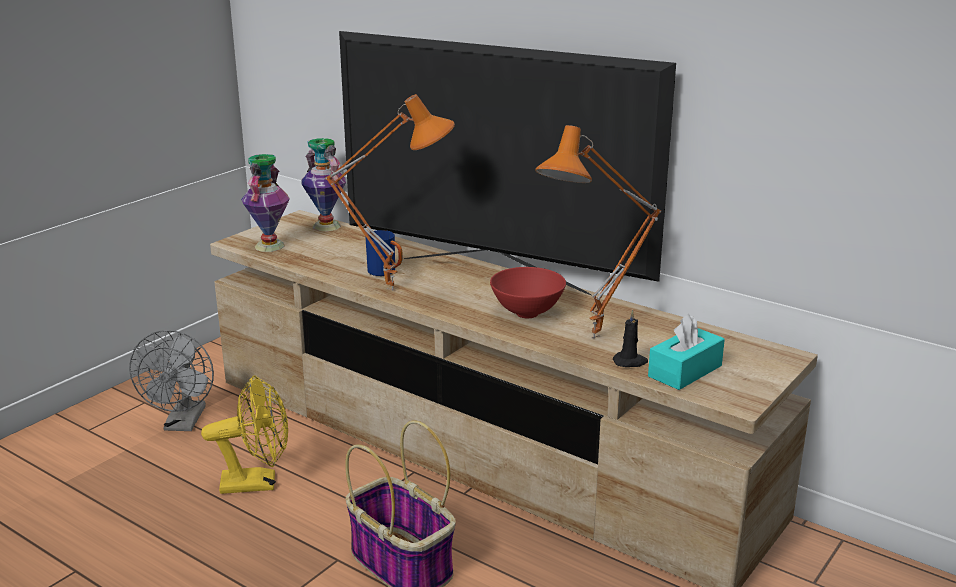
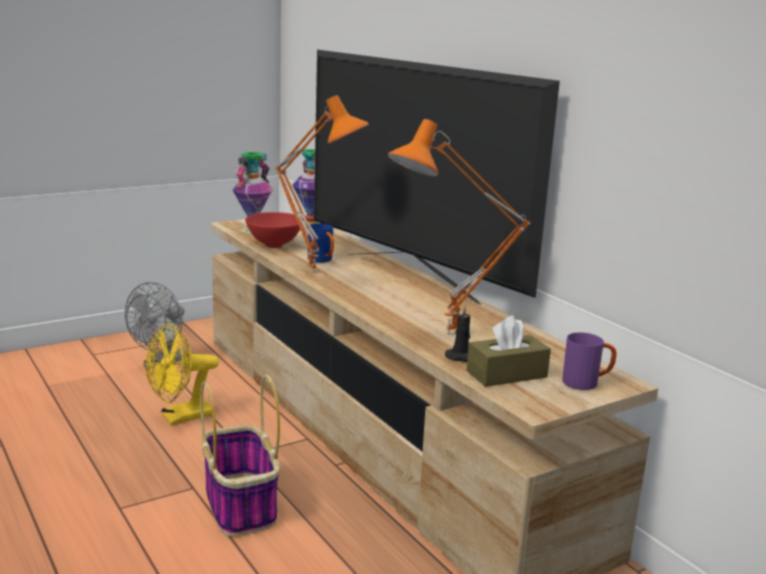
camera: 20 degrees right, 5 degrees down
yellow fan [201,375,288,494] -> yellow fan turned 135 degrees clockwise [146,323,219,425]
red bowl [490,267,566,318] -> red bowl moved to [245,212,304,248]
turquoise tissue box [648,314,725,390] -> brown tissue box [467,315,551,387]
none -> purple mug [562,332,617,390]

